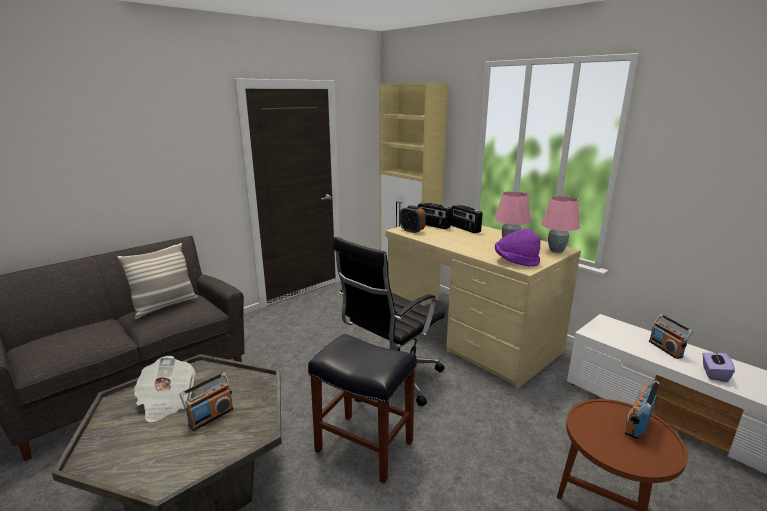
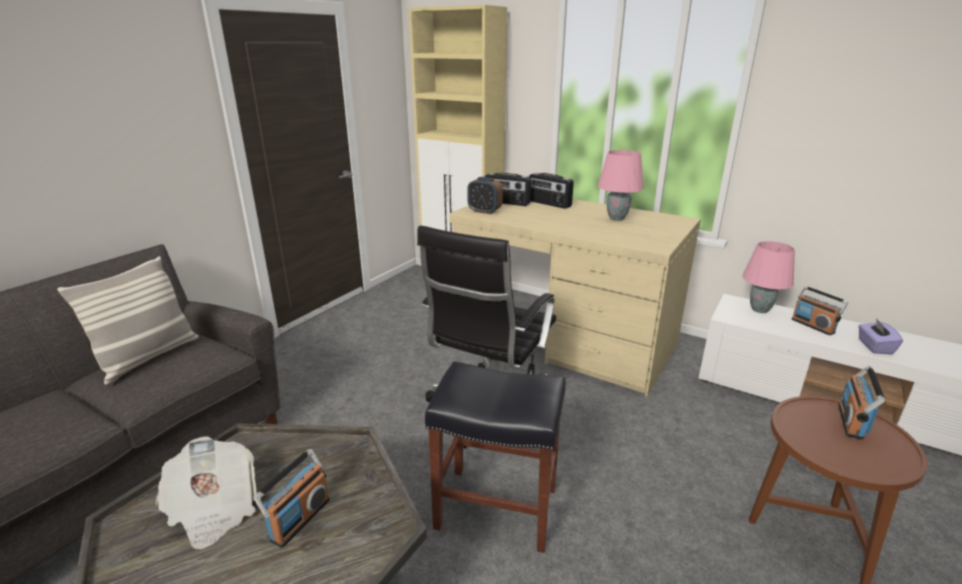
camera: 15 degrees left, 5 degrees up
purple hat [495,228,540,267] -> none
pink table lamp [541,196,580,253] -> pink table lamp moved to [743,241,795,313]

